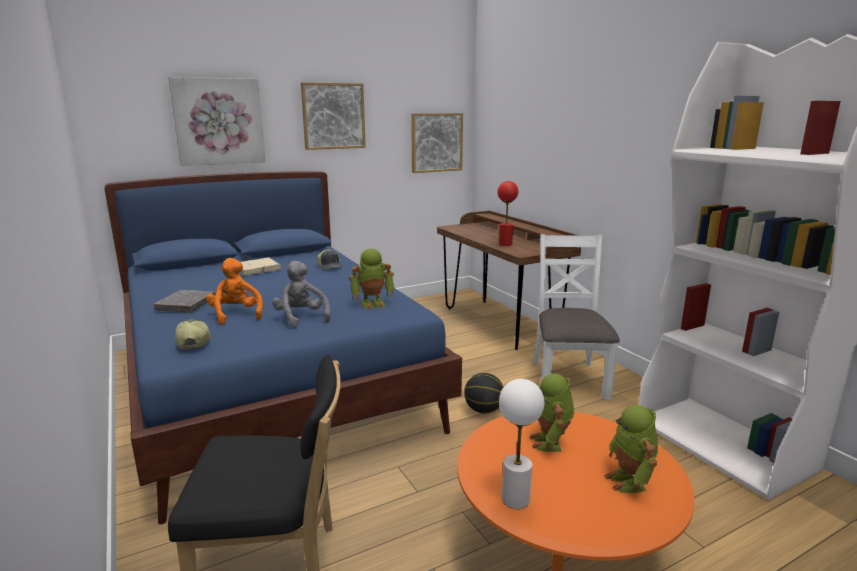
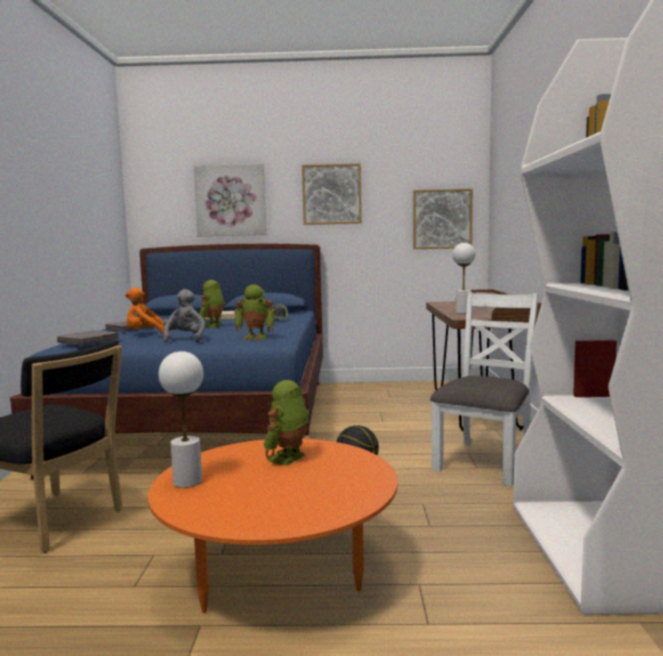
camera: 30 degrees right, 10 degrees down
cap [175,319,211,349] -> grey book [57,330,119,345]
orange plush toy [206,258,263,325] -> orange plush toy turned 105 degrees counterclockwise [125,287,170,334]
red table lamp [498,181,518,246] -> white table lamp [453,243,476,314]
toy robot [604,405,658,493] -> toy robot moved to [199,280,225,328]

